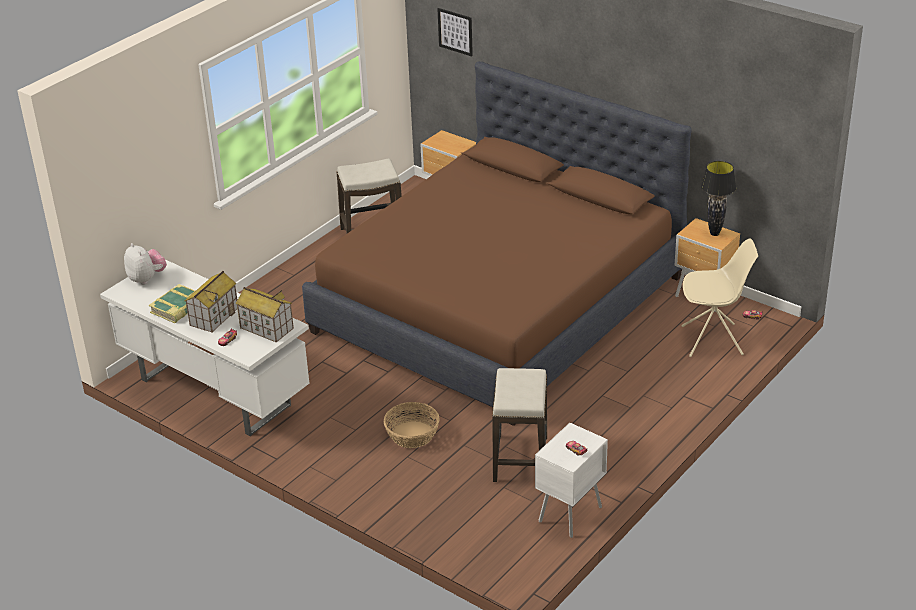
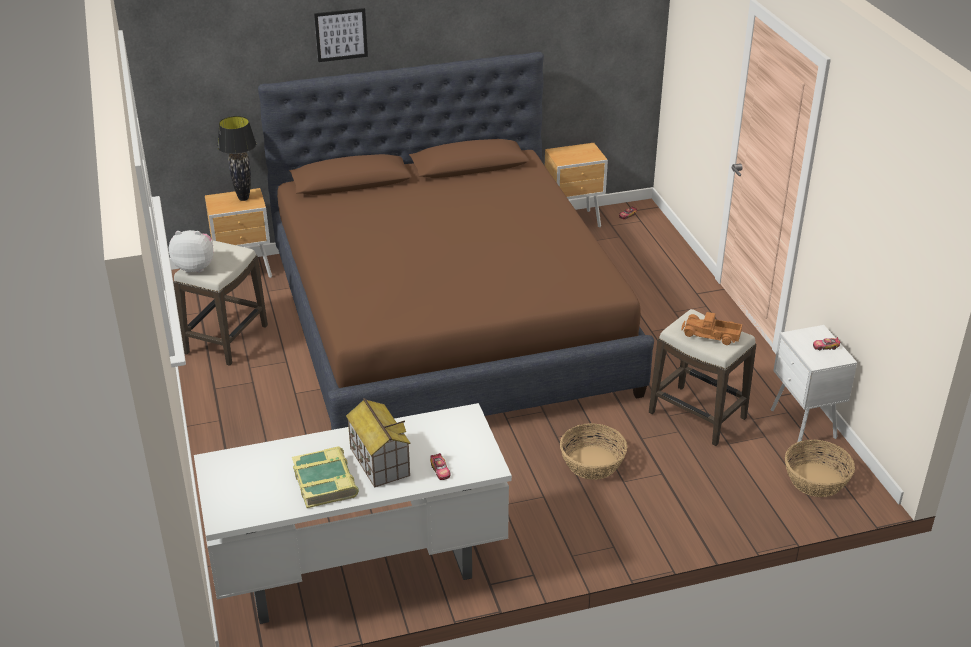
camera: 55 degrees left, 0 degrees up
plush toy [124,243,167,285] -> plush toy moved to [169,230,213,273]
toy house [235,287,294,343] -> none
picture [437,8,473,56] -> picture moved to [314,8,368,62]
beige chair [682,239,758,357] -> none
black table lamp [701,161,736,236] -> black table lamp moved to [217,116,256,201]
none -> toy truck [681,312,742,345]
none -> basket [785,440,855,497]

